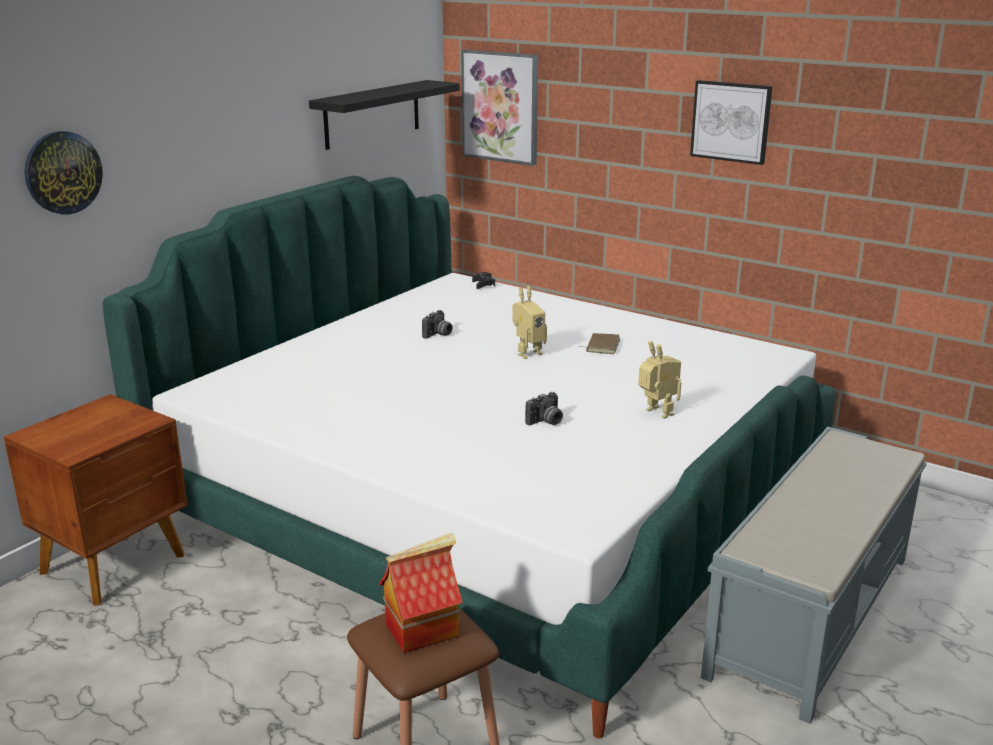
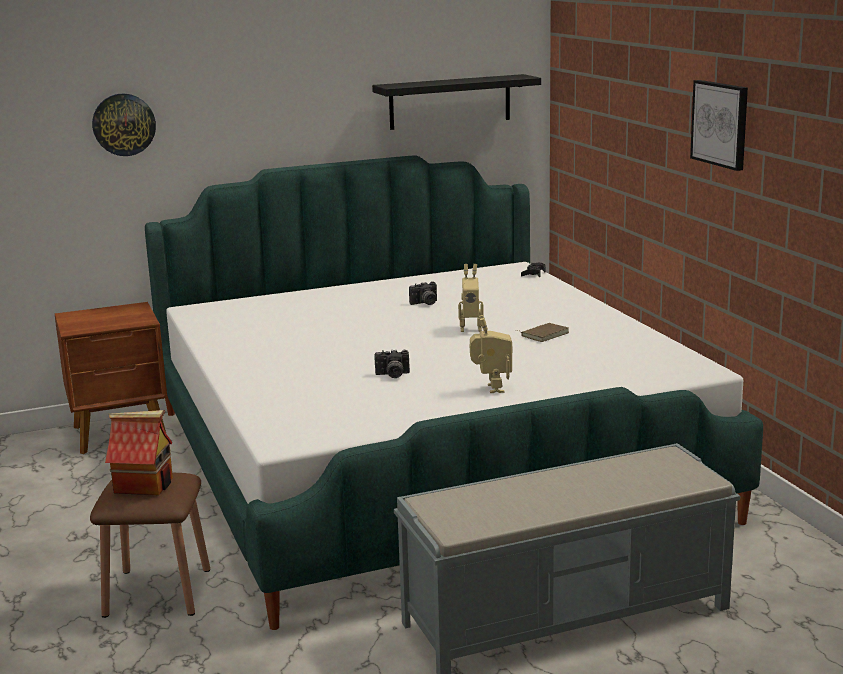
camera: 35 degrees right, 5 degrees down
picture [461,50,538,166] -> none

